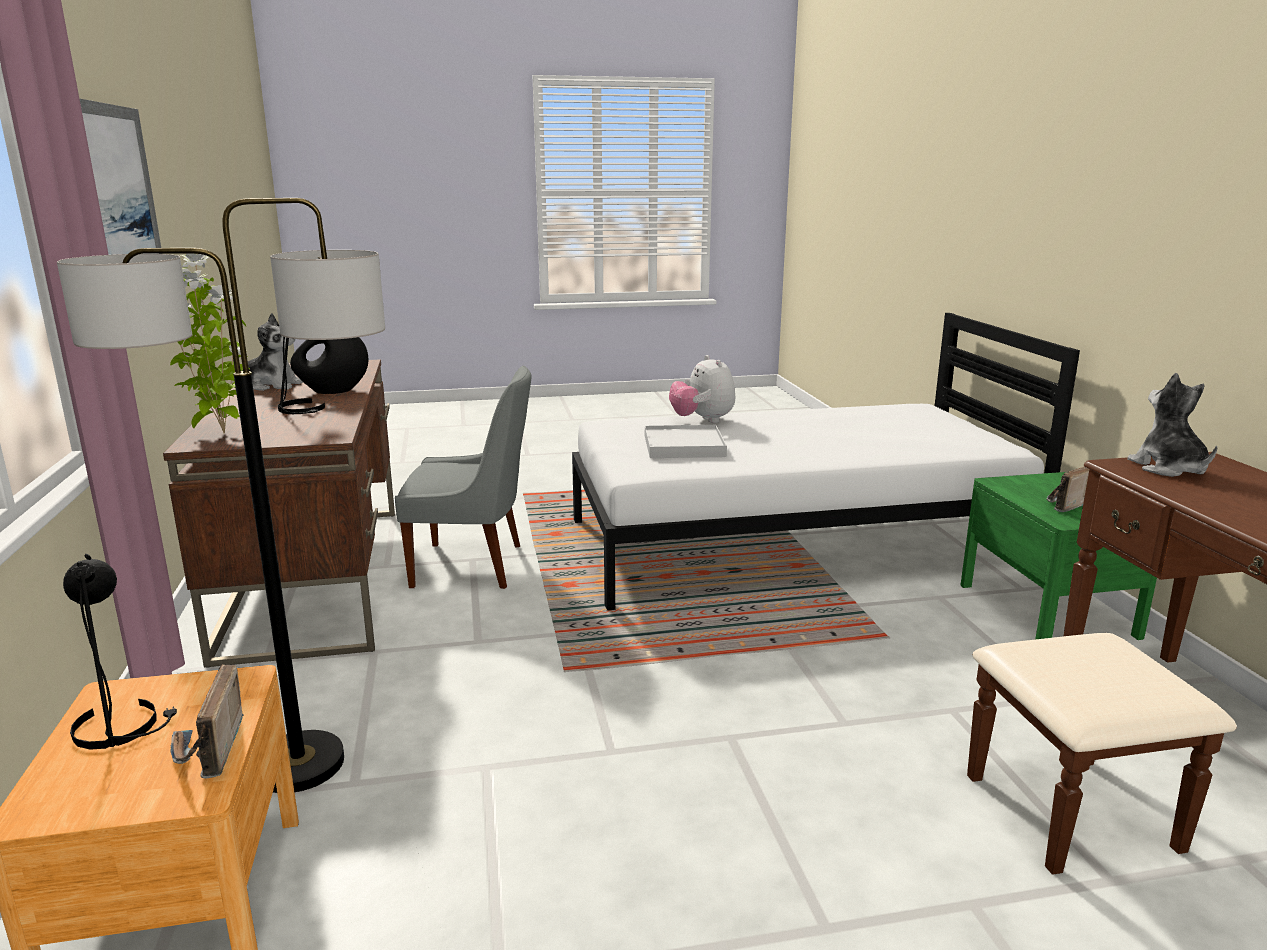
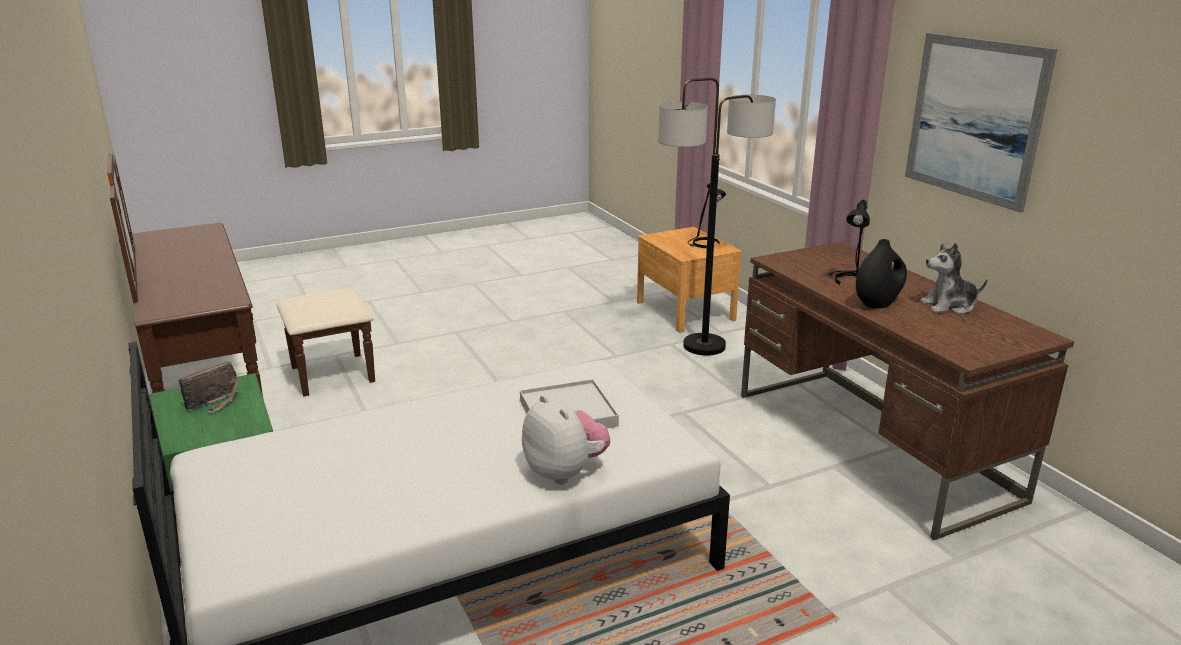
camera: 165 degrees right, 5 degrees up
potted plant [170,254,250,433] -> none
radio [171,664,244,778] -> none
grey chair [395,366,531,589] -> none
plush toy [1127,373,1217,477] -> none

